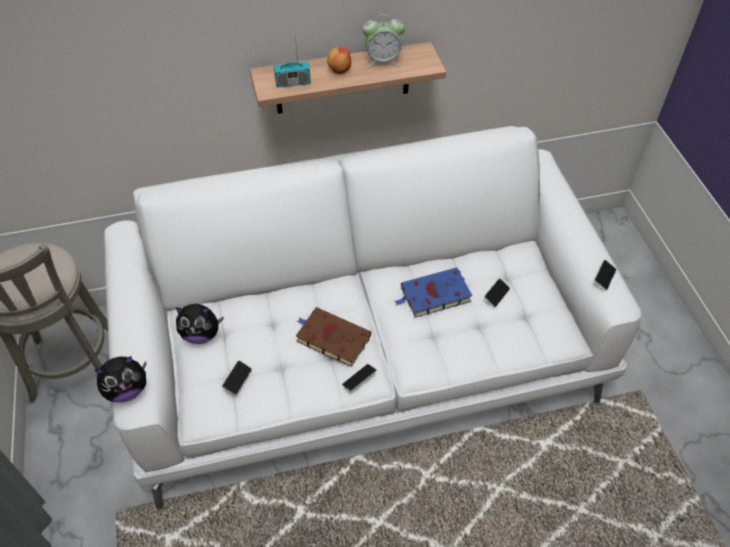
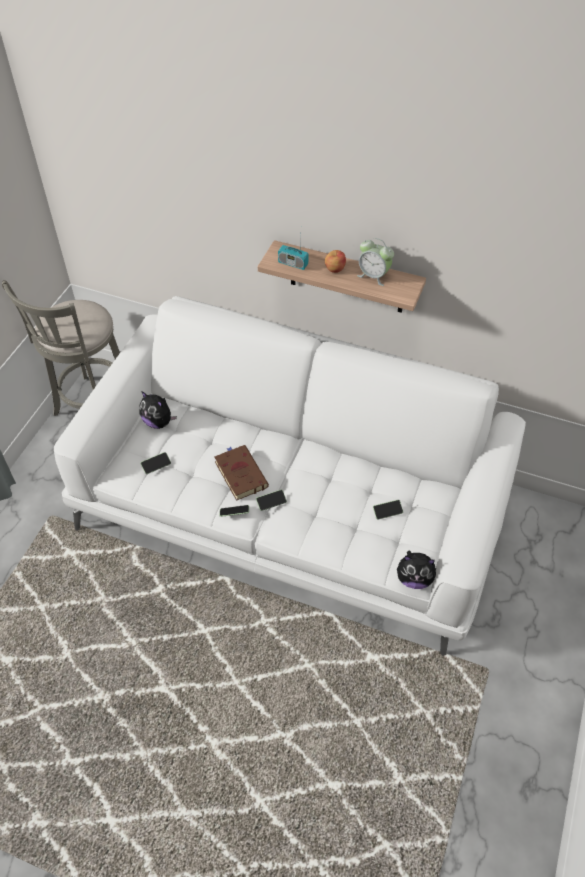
camera: 35 degrees right, 0 degrees up
plush toy [95,356,146,403] -> plush toy moved to [397,551,437,589]
blue book [394,268,472,318] -> none
phone [594,260,616,290] -> phone moved to [256,490,287,511]

